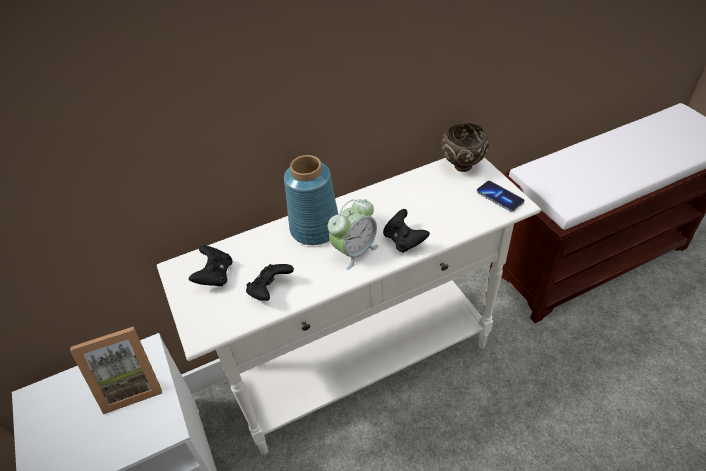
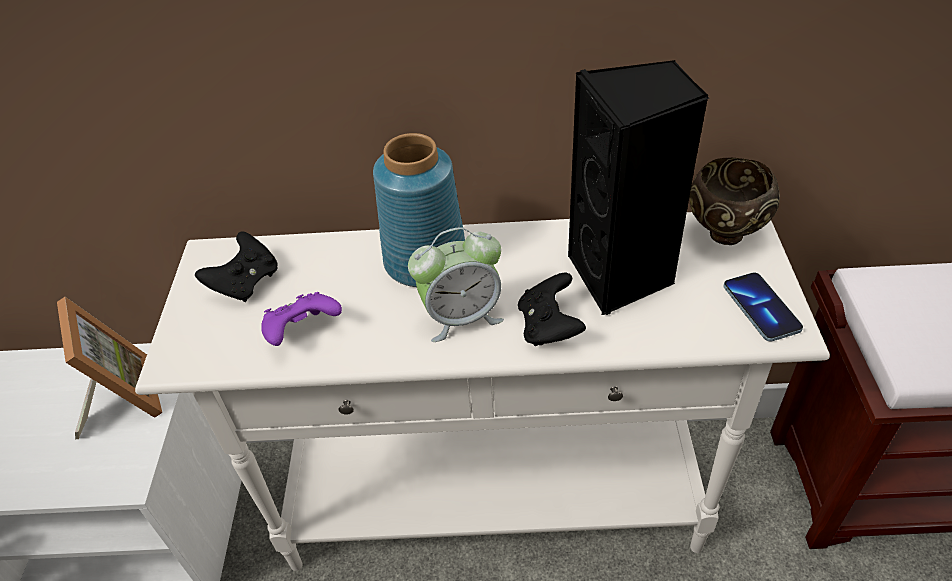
camera: 25 degrees right, 0 degrees up
picture frame [70,326,162,414] -> picture frame turned 120 degrees counterclockwise [57,297,162,440]
black game controller [246,264,294,301] -> purple game controller [261,292,342,346]
none -> black speaker [568,60,709,315]

